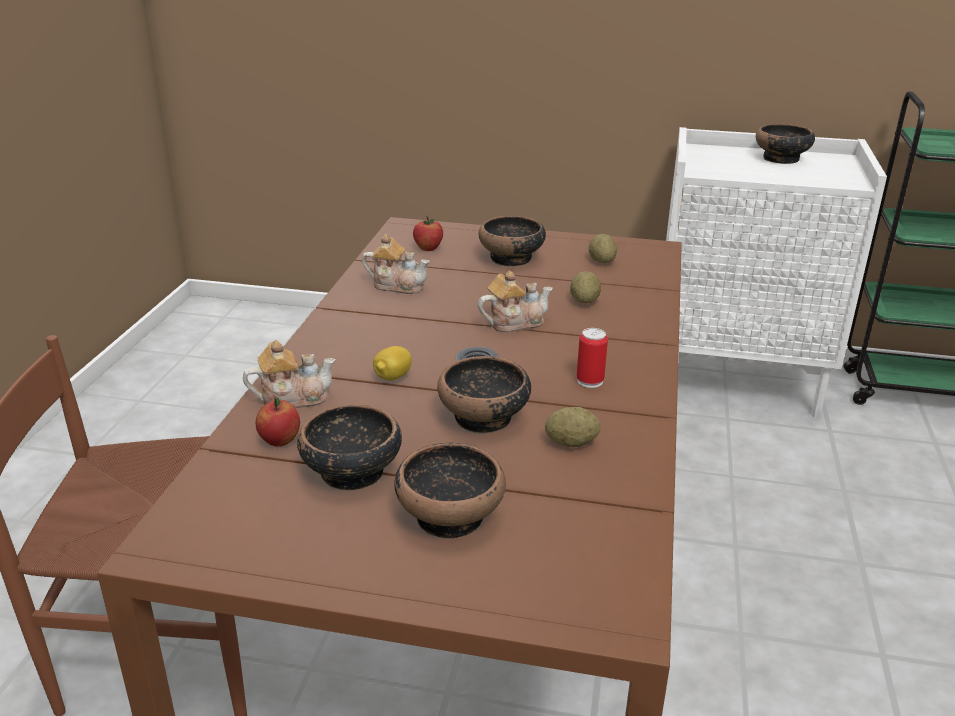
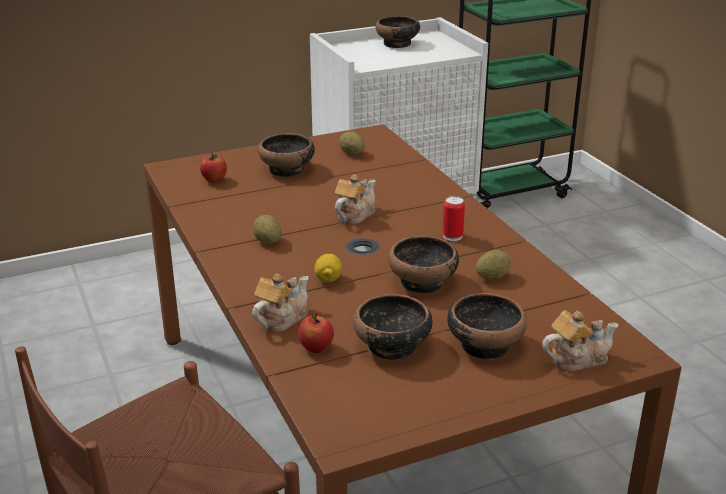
camera: 35 degrees left, 0 degrees up
teapot [362,234,430,294] -> teapot moved to [542,310,618,371]
potato [570,271,601,303] -> potato moved to [253,215,281,243]

